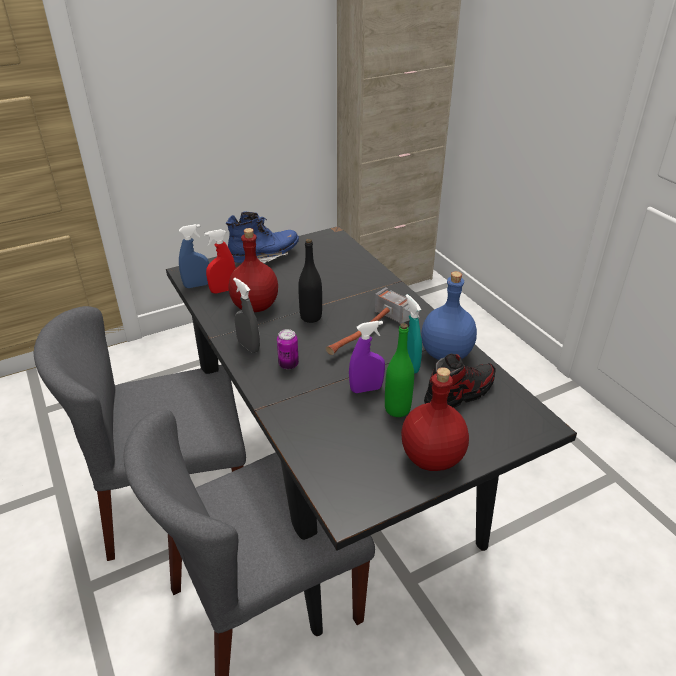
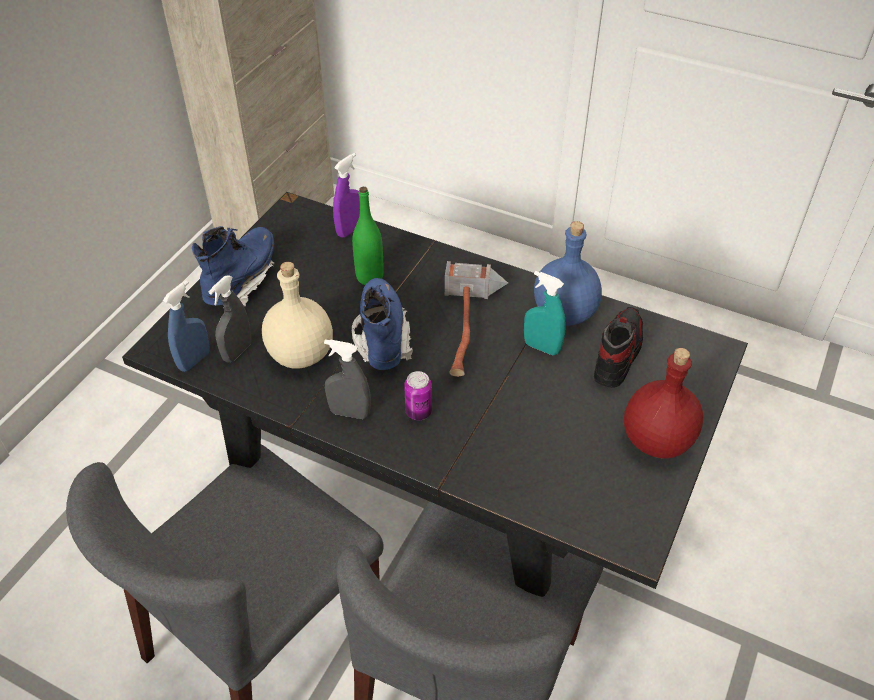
camera: 35 degrees left, 10 degrees up
red spray bottle [204,229,236,293] -> grey spray bottle [208,275,251,362]
red bottle [229,228,278,312] -> beige bottle [262,262,333,369]
black bottle [298,239,322,323] -> blue boot [352,278,413,370]
purple spray bottle [349,321,385,393] -> purple spray bottle moved to [333,153,360,238]
green bottle [385,323,414,417] -> green bottle moved to [352,187,384,285]

